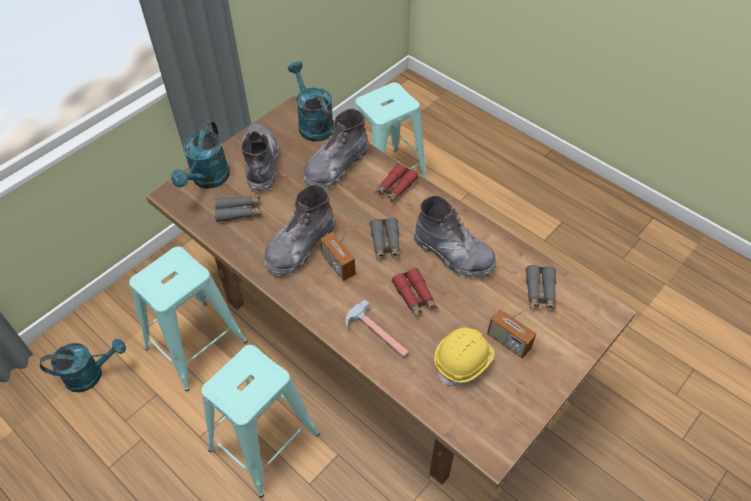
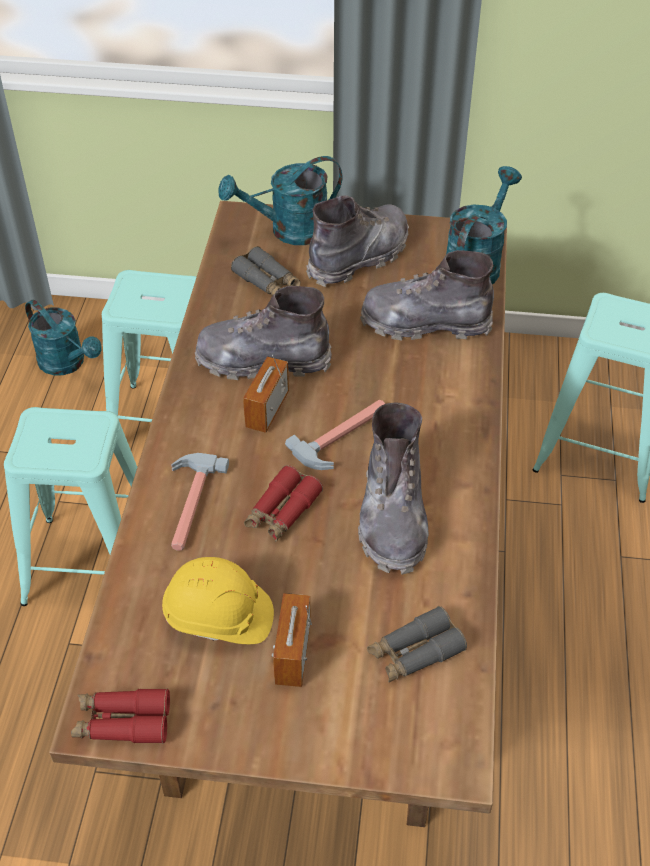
camera: 55 degrees right, 5 degrees down
grey binoculars [370,218,400,260] -> hammer [285,400,385,470]
red binoculars [375,163,418,203] -> red binoculars moved to [71,688,170,744]

